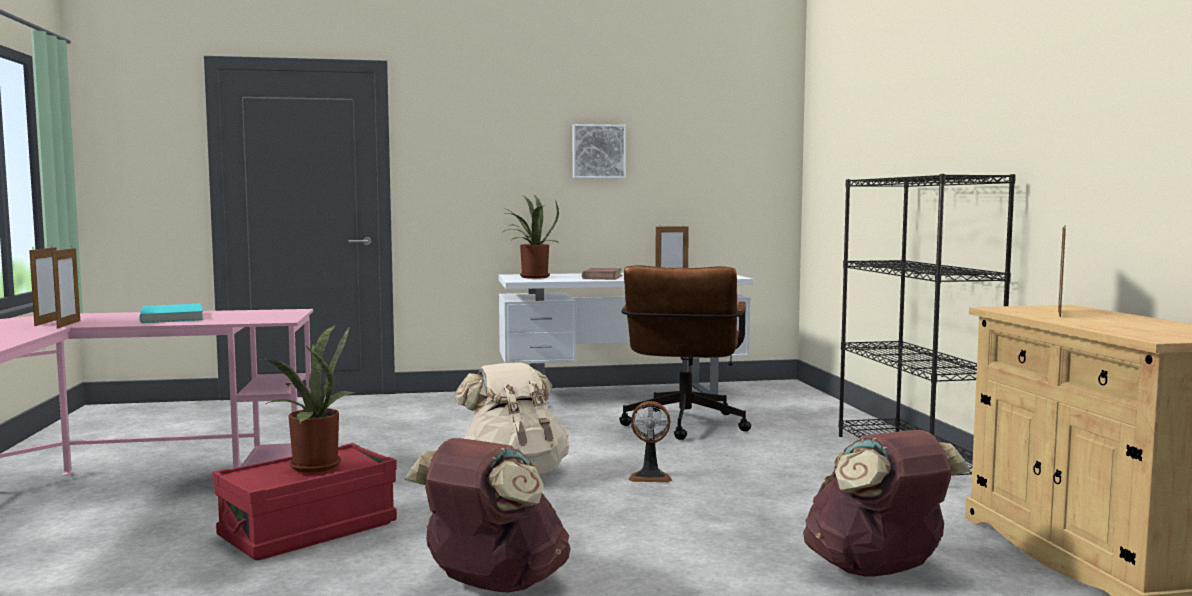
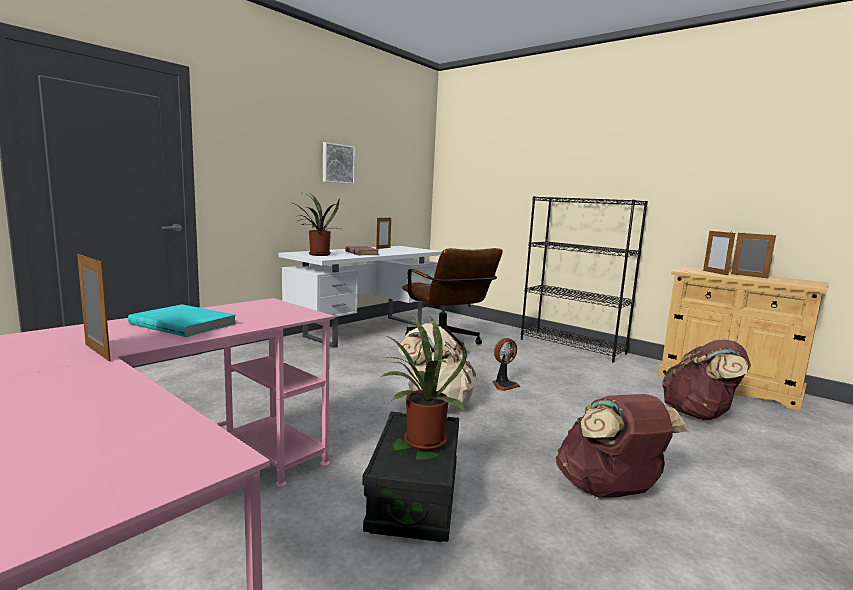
camera: 40 degrees left, 5 degrees up
picture frame [29,247,57,326] -> picture frame moved to [731,232,776,278]
red storage box [212,443,397,560] -> black storage box [362,411,459,542]

